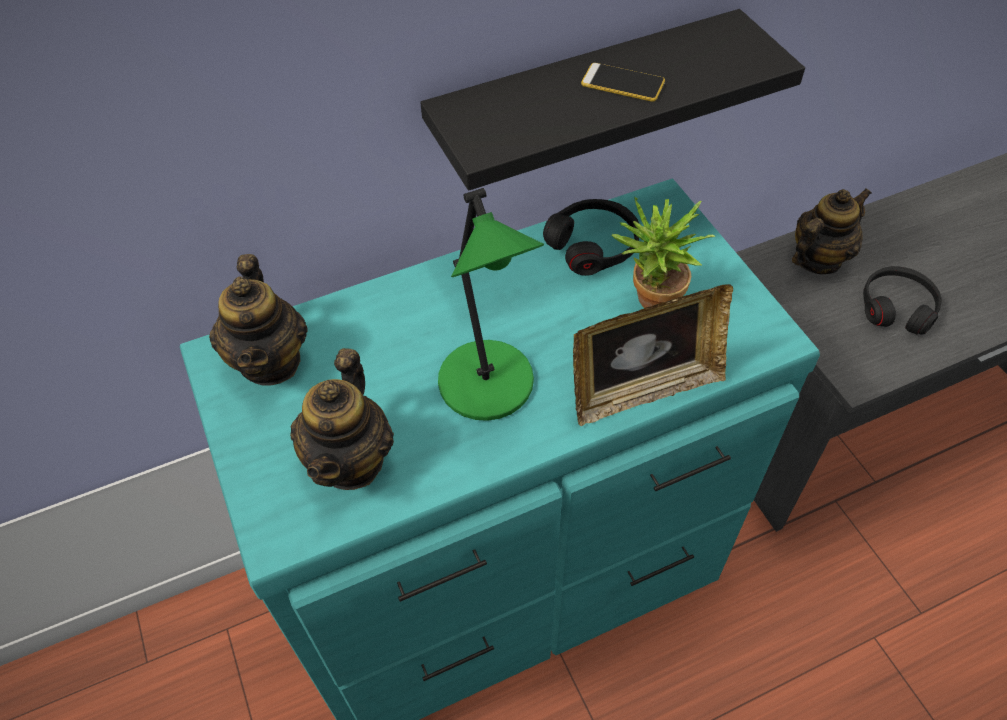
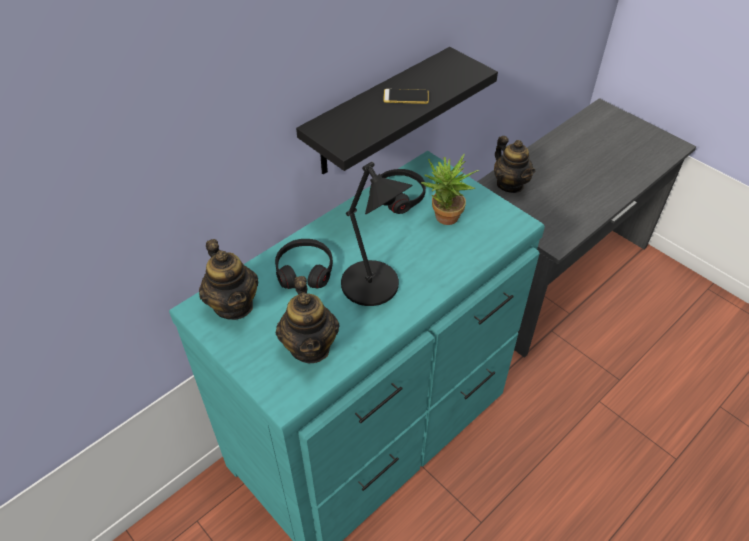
camera: 20 degrees left, 5 degrees down
green table lamp [438,188,544,421] -> black table lamp [341,162,412,306]
picture frame [573,284,733,426] -> none
teapot [792,188,872,274] -> teapot turned 120 degrees clockwise [494,136,535,193]
black headphones [863,266,942,334] -> black headphones moved to [275,239,333,289]

